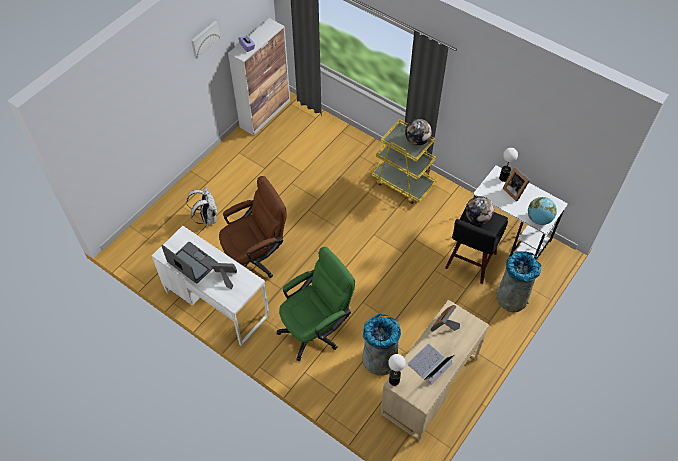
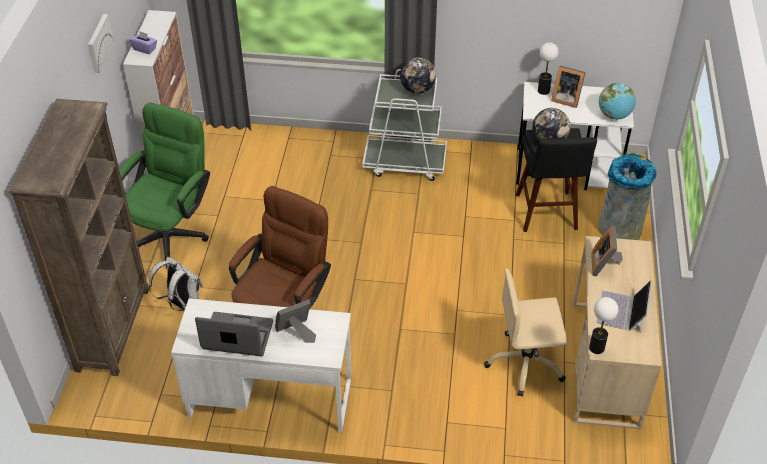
camera: 30 degrees left, 10 degrees down
green office chair [277,247,355,361] -> green office chair moved to [119,102,210,269]
grey trash can [362,314,401,375] -> beige office chair [484,268,568,397]
yellow cart [371,119,437,204] -> white cart [362,69,447,181]
none -> brown bookcase [8,99,149,376]

